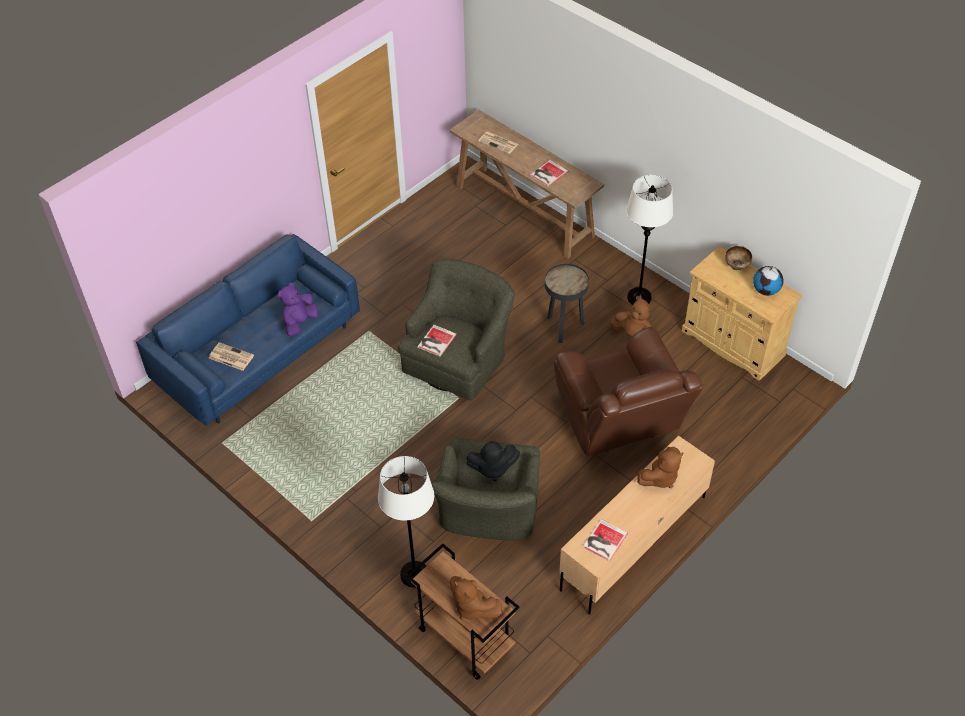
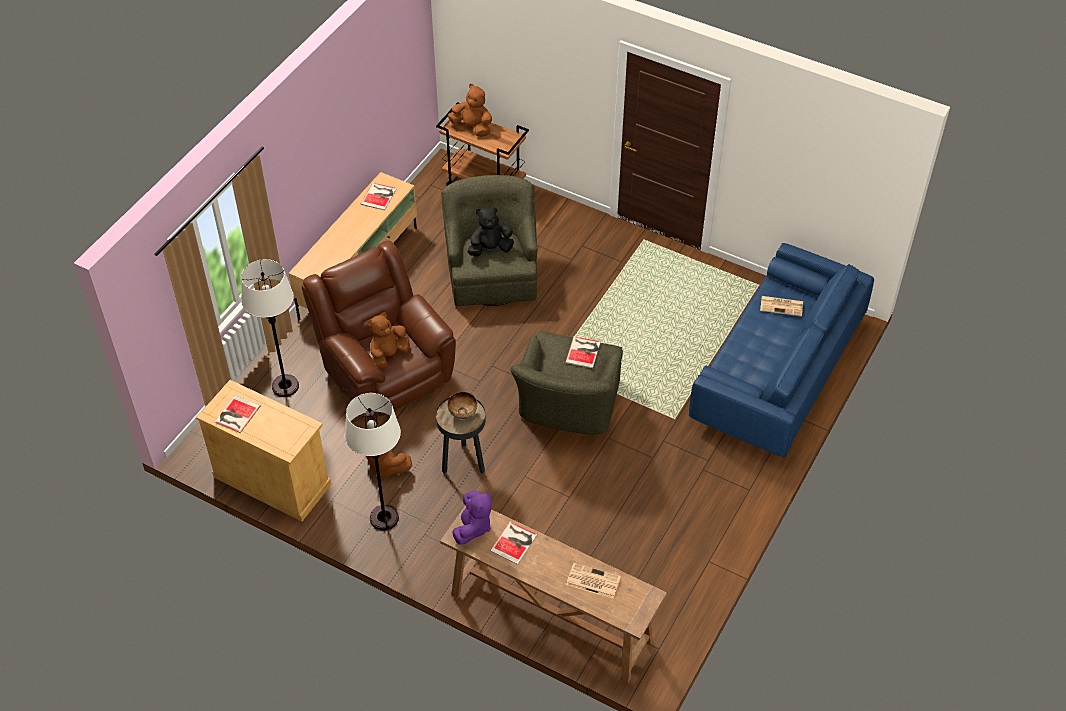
camera: 165 degrees right, 0 degrees up
purple plush toy [278,283,318,336] -> purple plush toy moved to [452,491,492,545]
white floor lamp [378,456,434,588] -> white floor lamp moved to [241,259,299,397]
brown plush toy [637,447,684,488] -> brown plush toy moved to [368,312,410,369]
bowl [725,246,752,270] -> bowl moved to [448,392,477,419]
globe [753,266,783,296] -> book [215,395,260,433]

